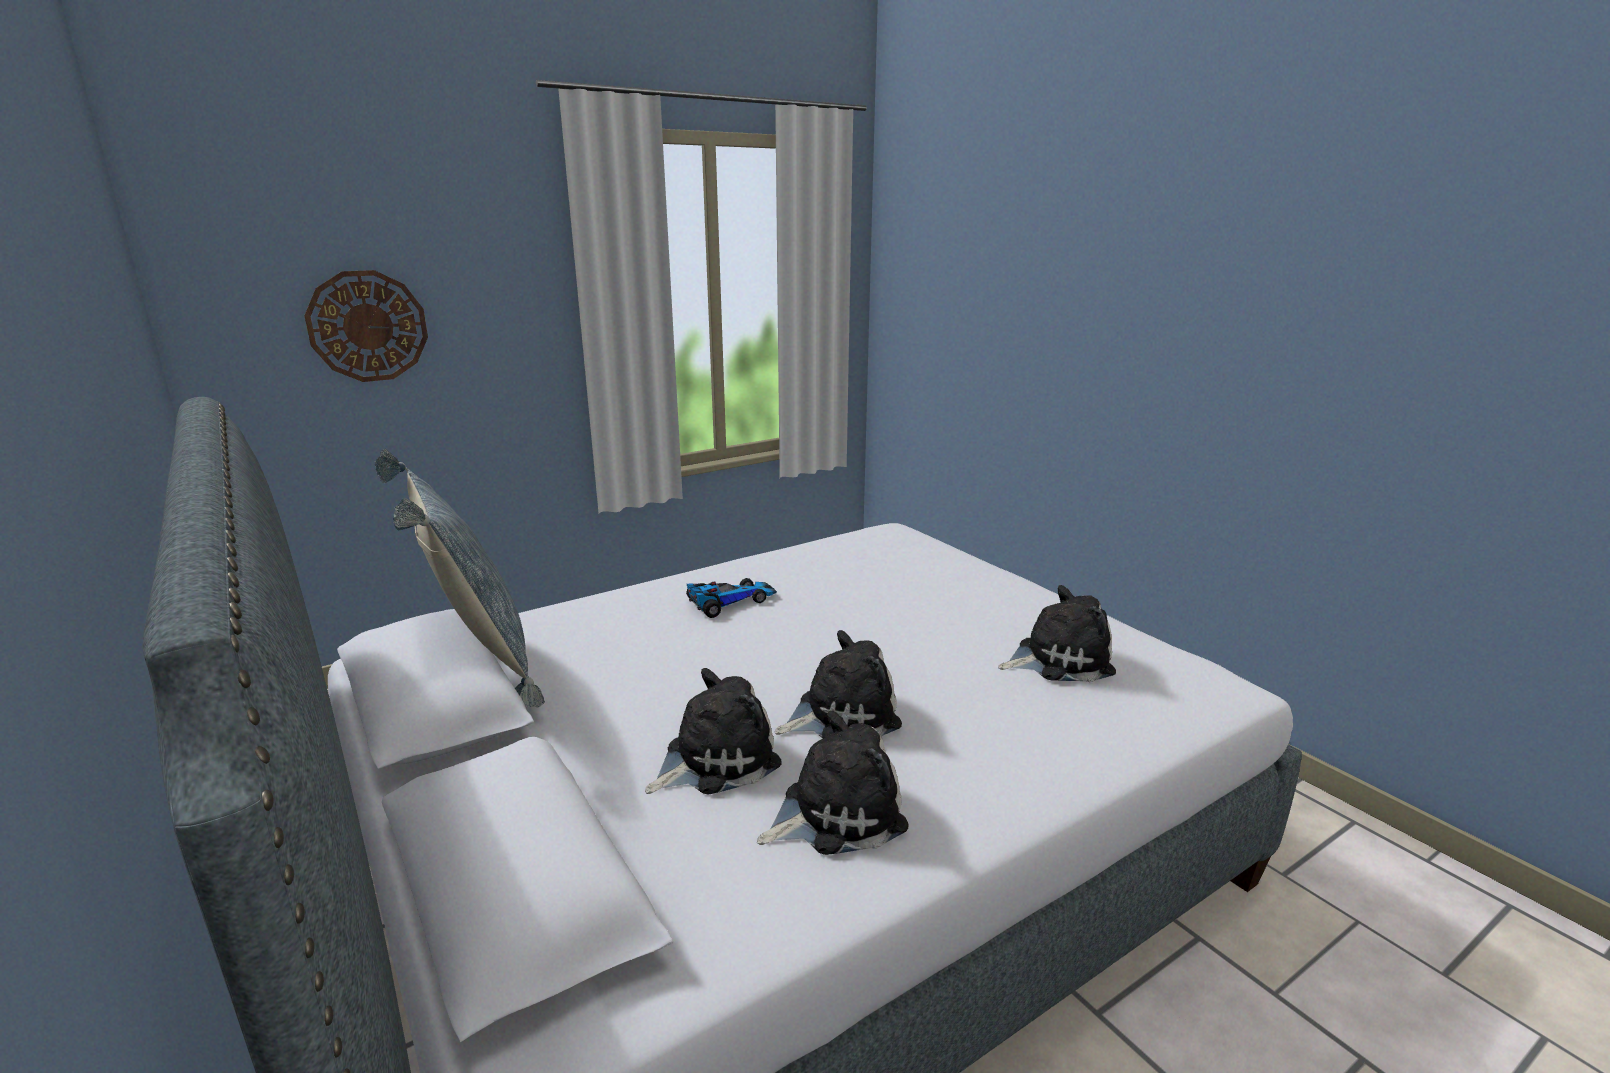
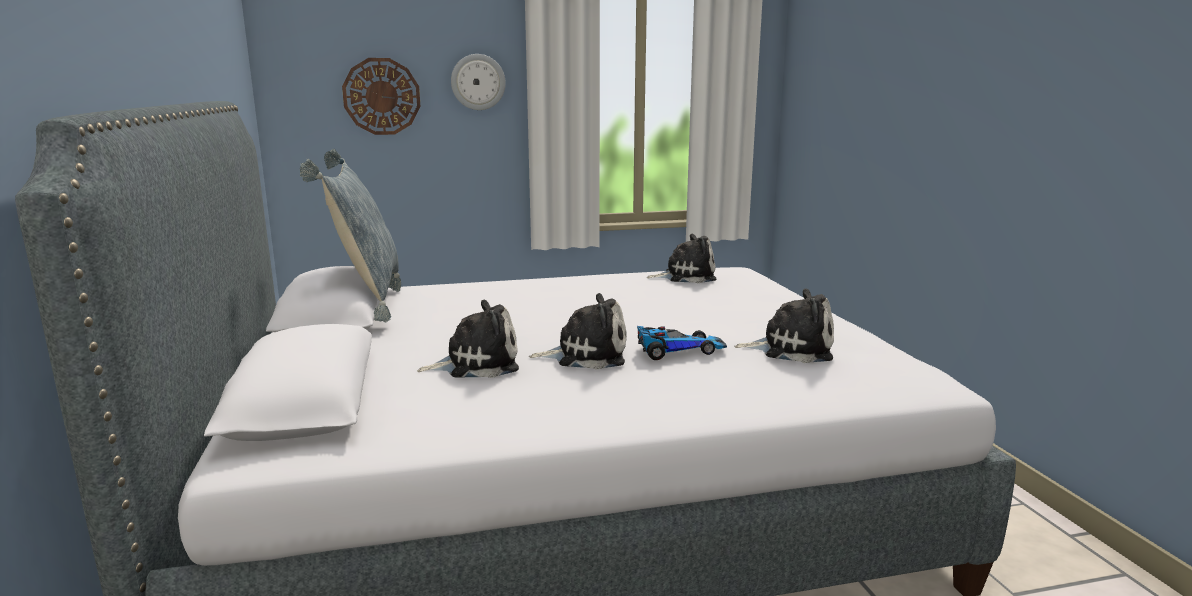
camera: 20 degrees right, 5 degrees down
toy car [686,578,777,618] -> toy car moved to [637,326,727,360]
plush toy [757,710,908,855] -> plush toy moved to [647,234,716,283]
none -> wall clock [451,54,506,110]

